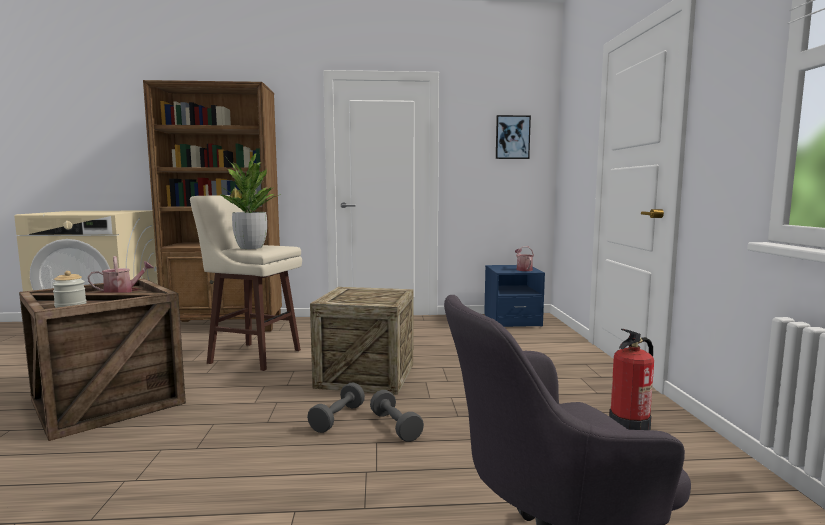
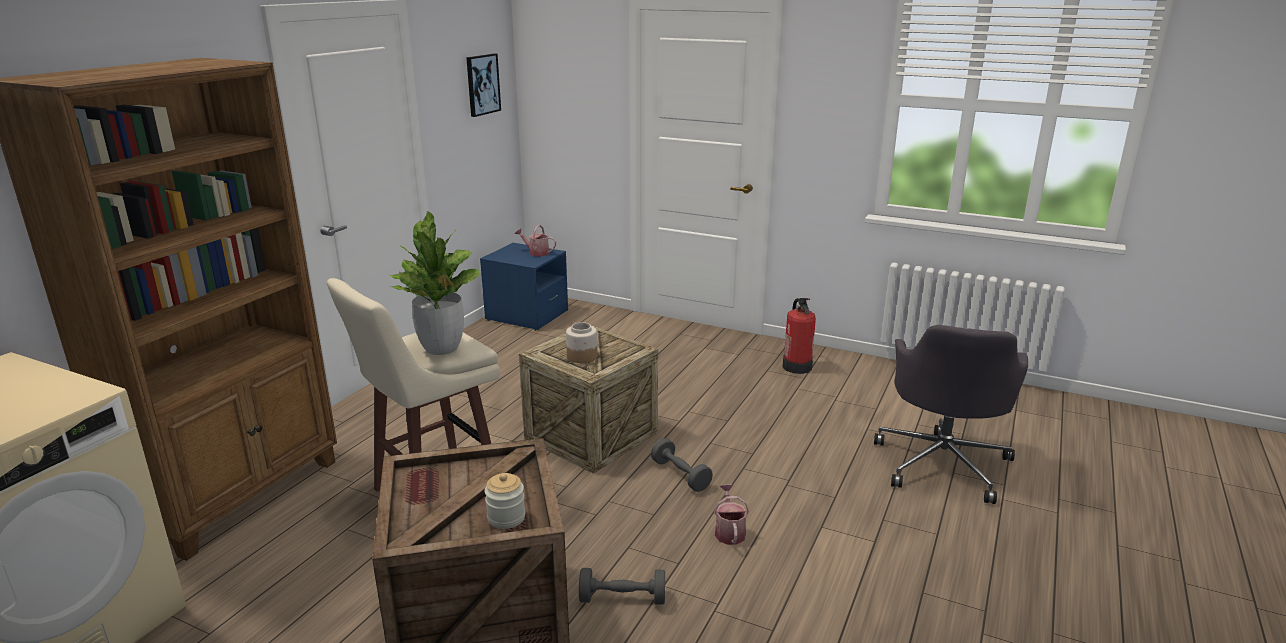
camera: 60 degrees left, 15 degrees up
watering can [88,256,154,292] -> watering can moved to [714,485,749,545]
grey dumbbell [370,390,424,442] -> grey dumbbell moved to [579,568,665,605]
none -> jar [566,322,597,363]

